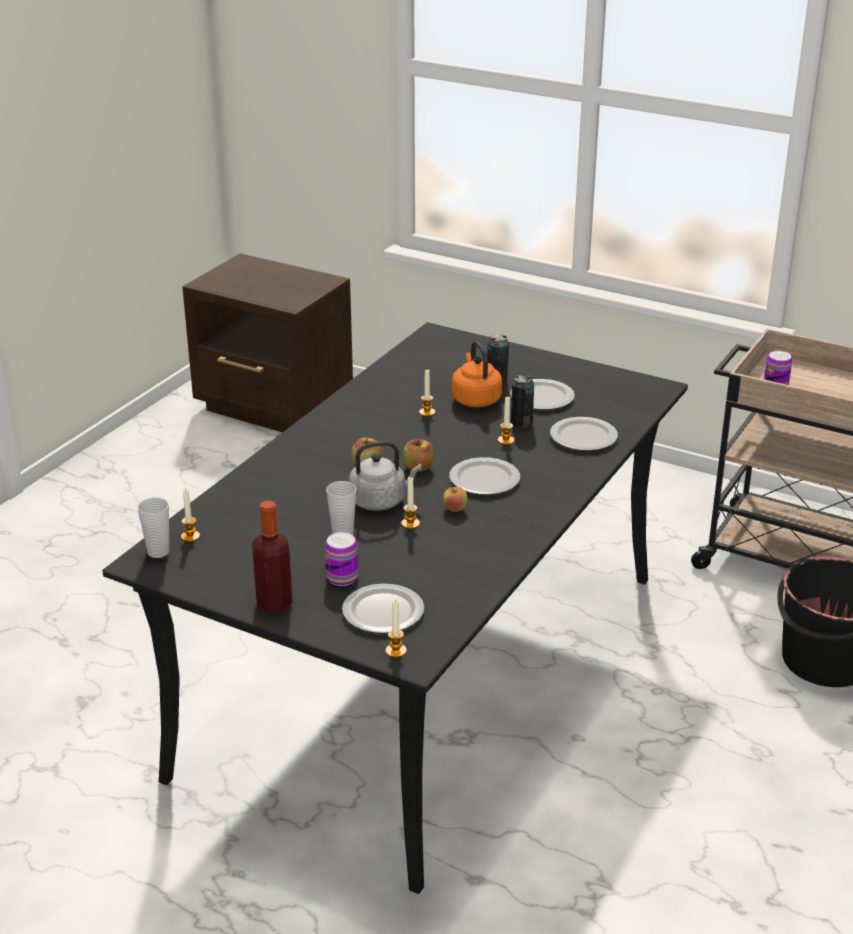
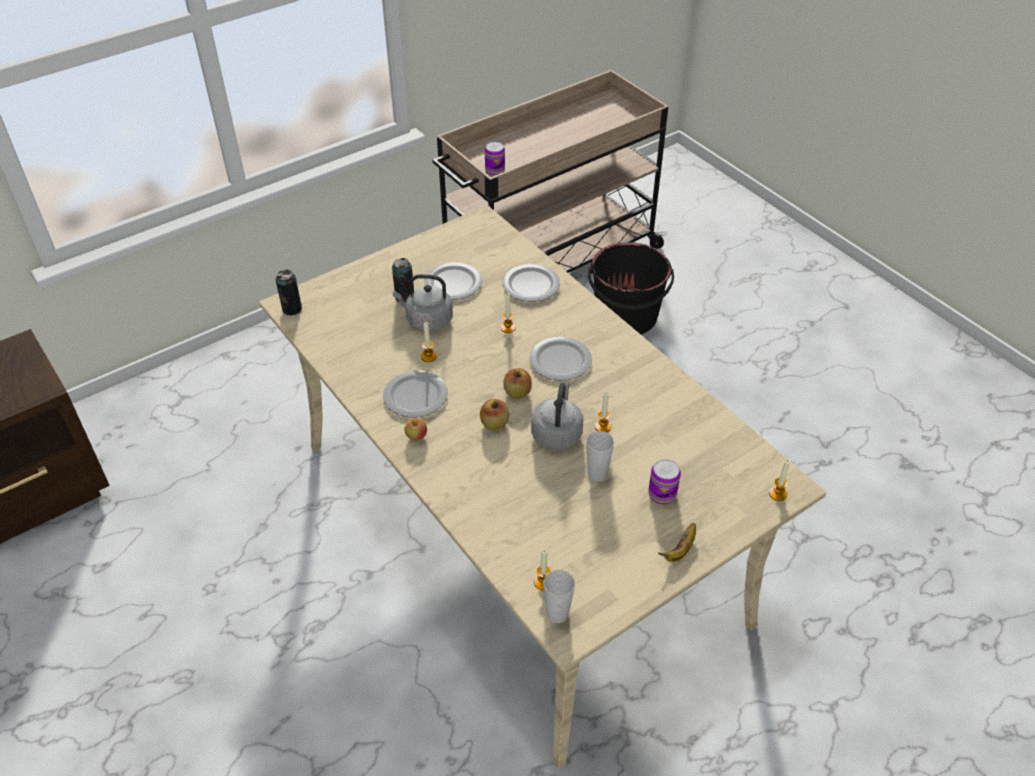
camera: 65 degrees left, 15 degrees up
black dining table [102,322,688,894] -> beige dining table [259,205,826,769]
bottle [252,501,293,613] -> banana [658,523,696,562]
plate [342,584,424,633] -> plate moved to [383,371,448,417]
apple [443,485,467,512] -> apple moved to [404,418,427,441]
orange kettle [452,341,502,407] -> grey kettle [393,274,453,331]
can [511,374,534,428] -> can moved to [276,270,302,315]

